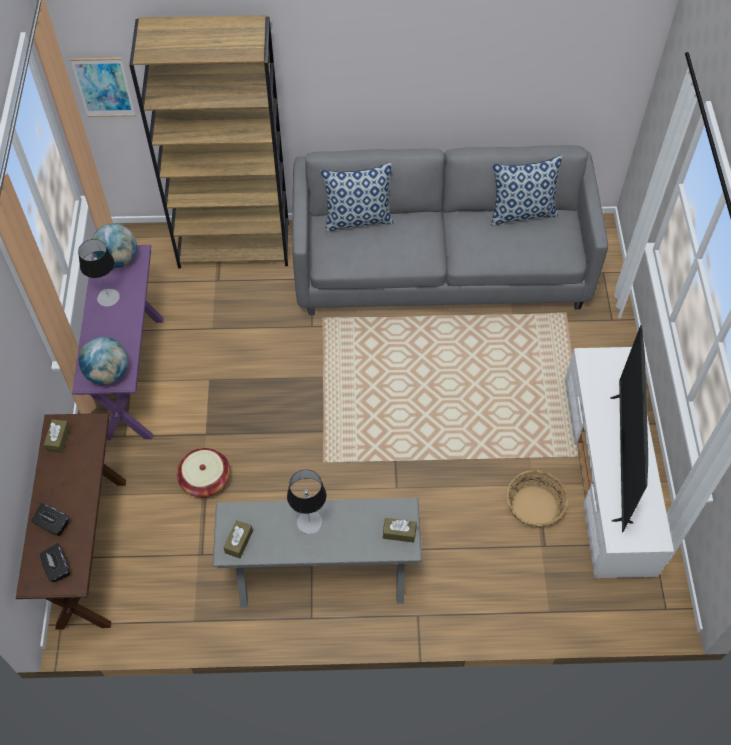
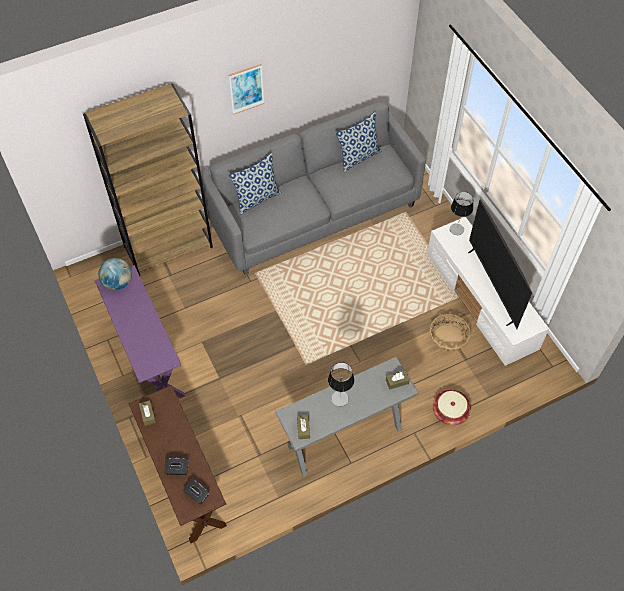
camera: 25 degrees left, 0 degrees up
picture [70,58,135,117] -> picture moved to [229,64,264,115]
table lamp [78,239,120,306] -> table lamp moved to [450,192,473,235]
globe [79,337,128,385] -> none
basket [177,448,230,498] -> basket moved to [433,389,471,425]

